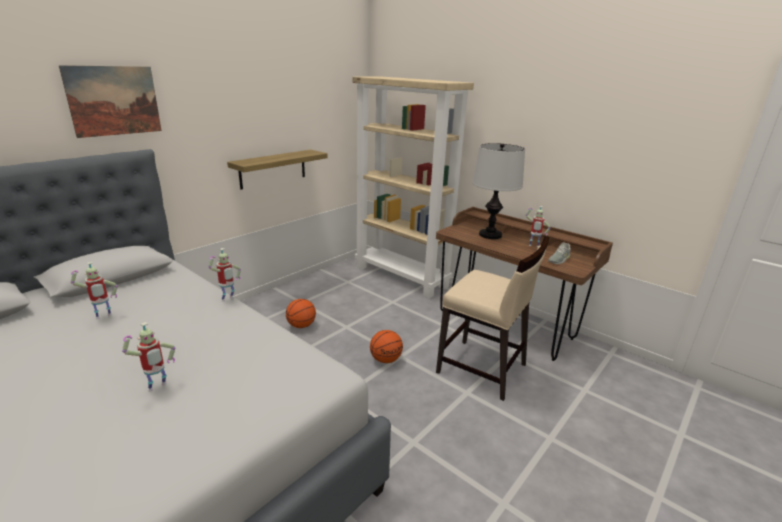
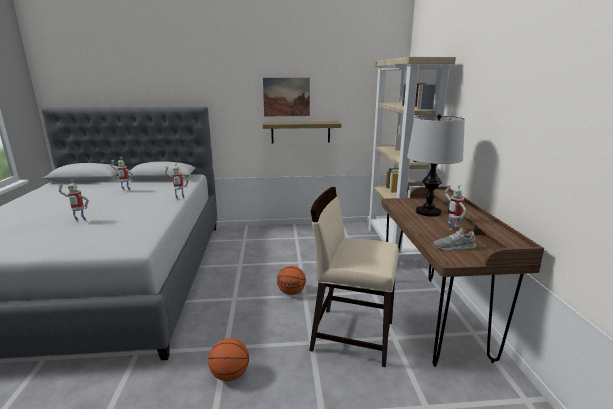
camera: 45 degrees right, 5 degrees down
picture [59,65,162,138] -> picture moved to [263,78,310,116]
basketball [286,299,316,328] -> basketball moved to [208,338,249,381]
beige chair [436,236,549,401] -> beige chair turned 120 degrees clockwise [309,187,399,367]

